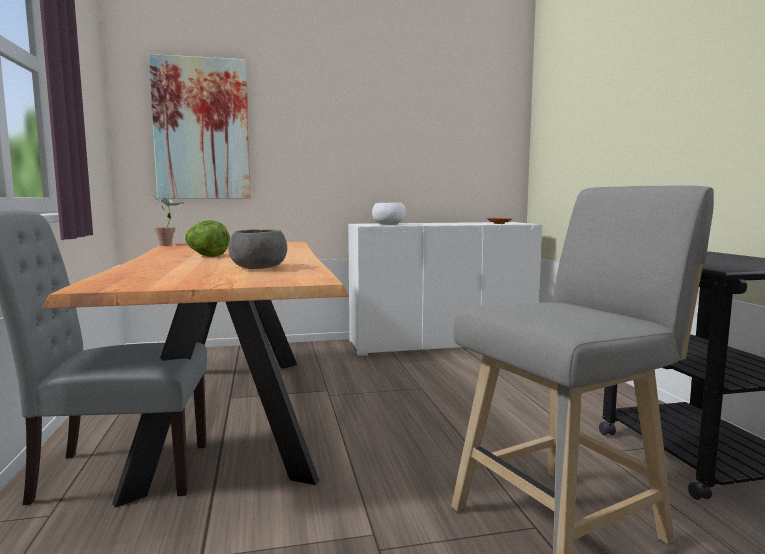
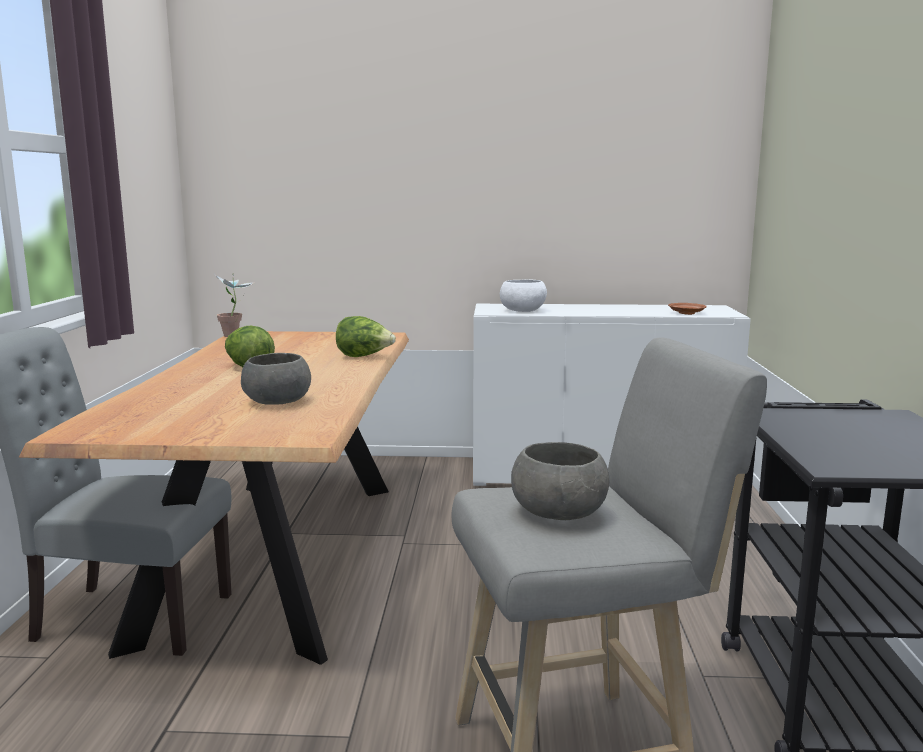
camera: 15 degrees right, 5 degrees up
picture [148,54,251,199] -> none
none -> lettuce [336,316,396,357]
none -> grey bowl [511,442,609,520]

